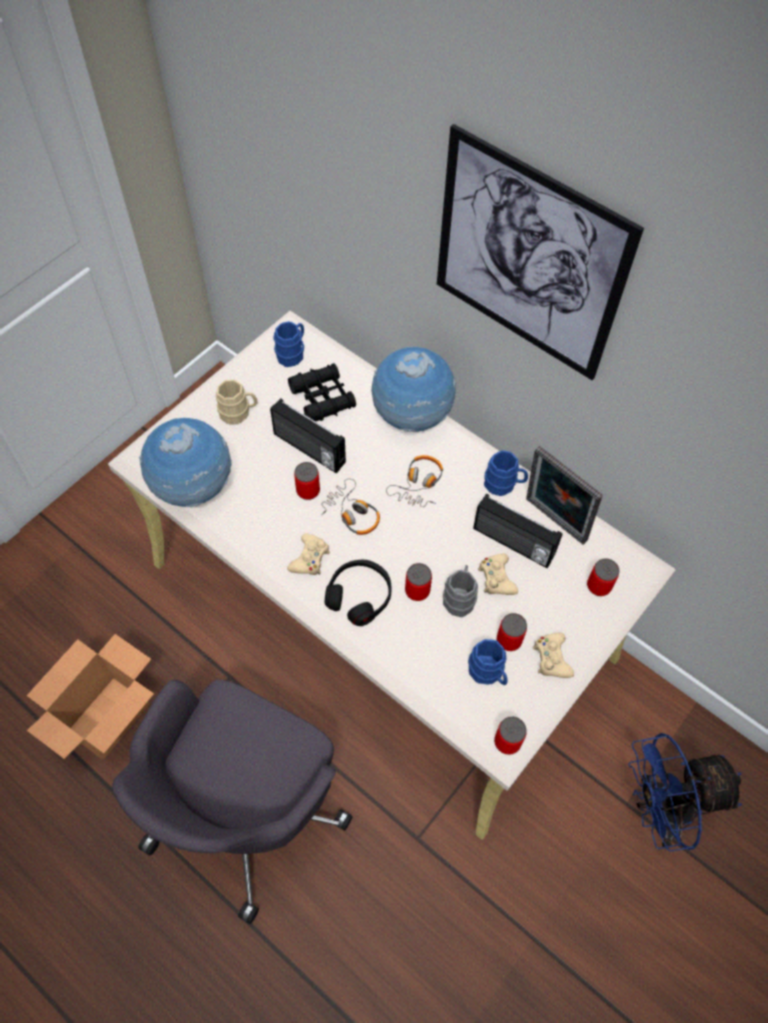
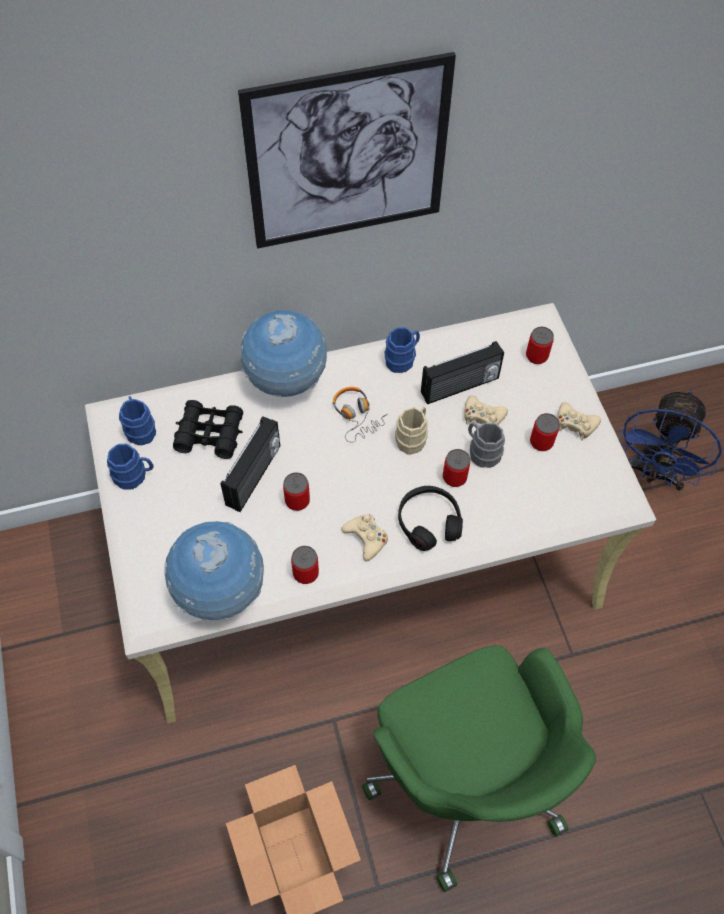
camera: 55 degrees left, 0 degrees up
grey office chair [112,680,352,924] -> green office chair [362,645,596,892]
beige mug [216,380,258,425] -> beige mug moved to [395,407,428,455]
radio [270,398,346,473] -> radio turned 45 degrees counterclockwise [220,416,280,512]
headphones [321,479,380,535] -> none
blue mug [468,639,508,685] -> blue mug moved to [107,444,154,490]
can [494,716,527,755] -> can moved to [291,546,319,584]
picture frame [526,446,603,545] -> none

